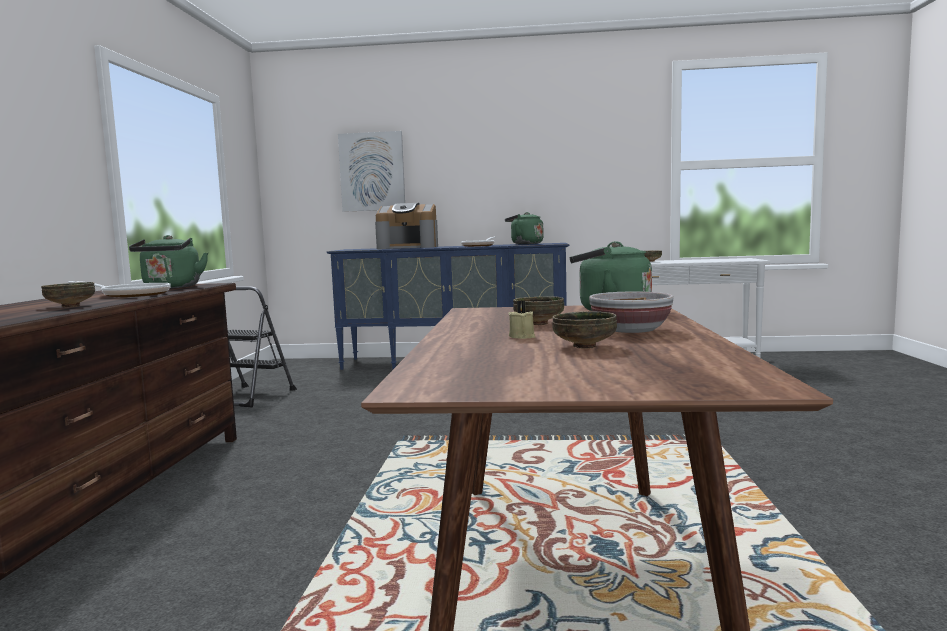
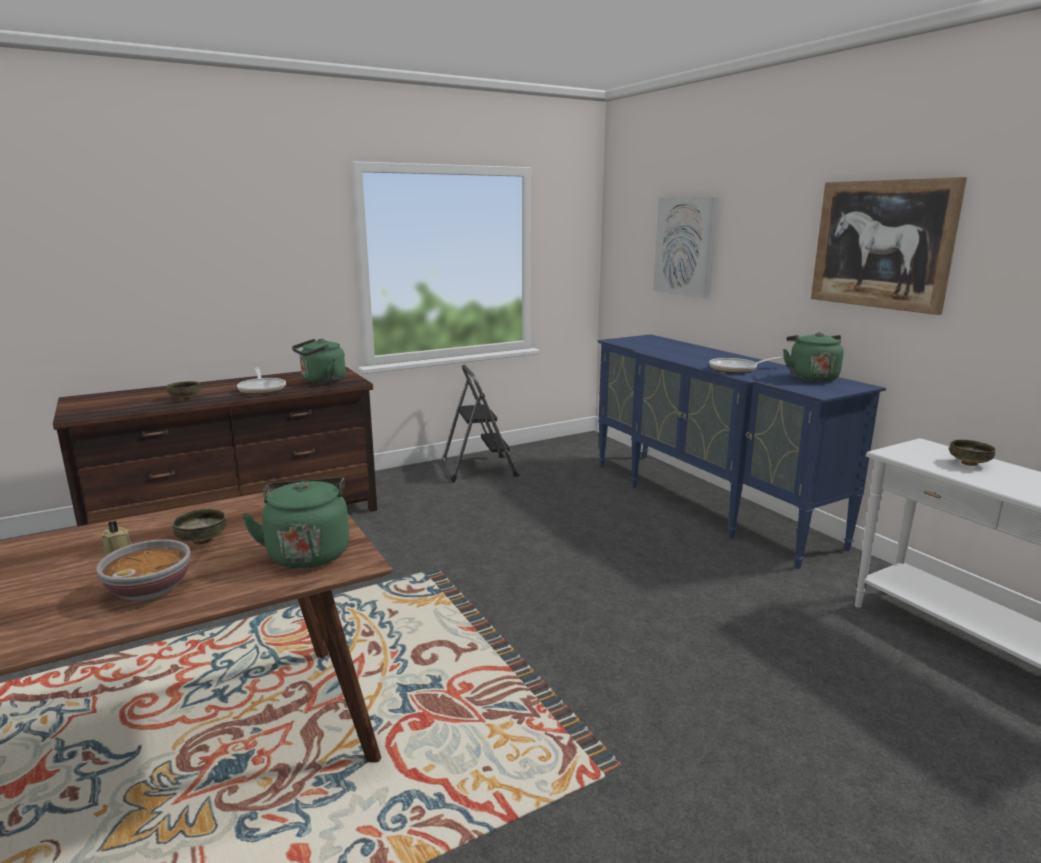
camera: 55 degrees right, 10 degrees up
coffee machine [375,203,438,249] -> none
bowl [552,311,617,349] -> none
none -> picture [811,177,967,315]

